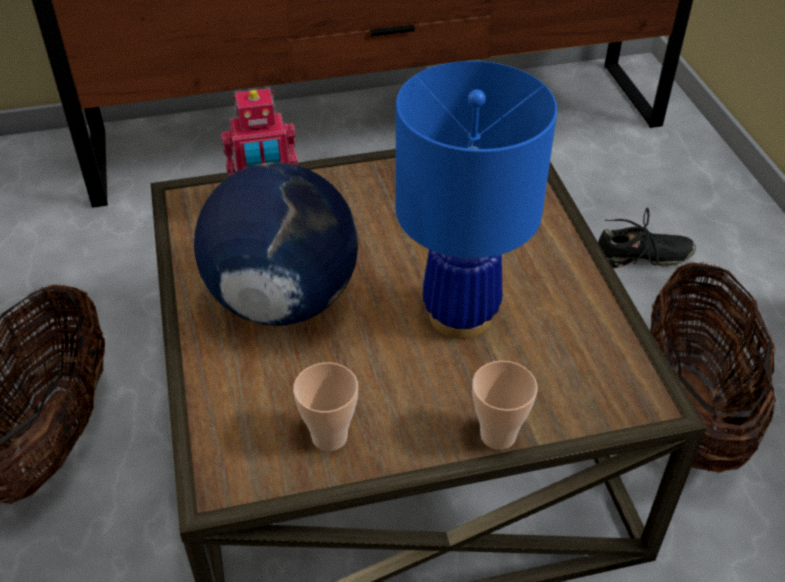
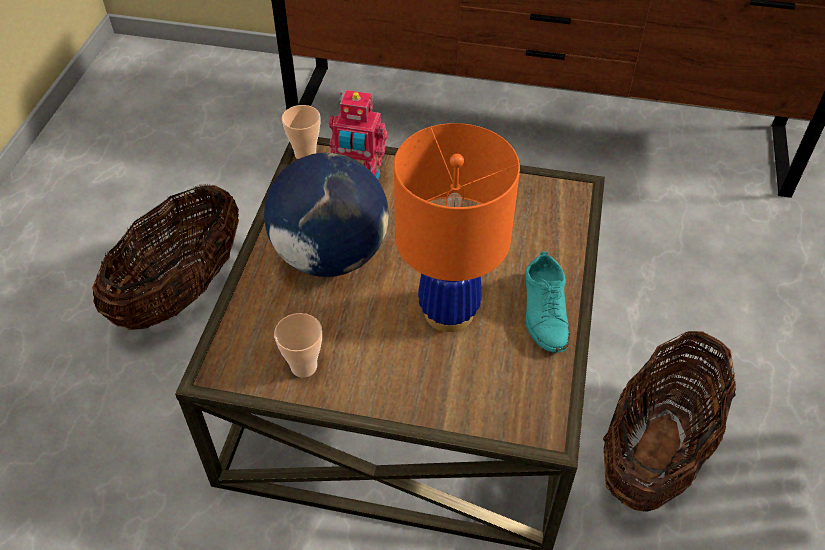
camera: 25 degrees right, 5 degrees up
blue table lamp [396,61,557,339] -> orange table lamp [394,123,520,332]
cup [472,360,538,450] -> cup moved to [282,105,320,159]
black shoe [598,208,696,268] -> none
none -> turquoise shoe [525,252,570,353]

